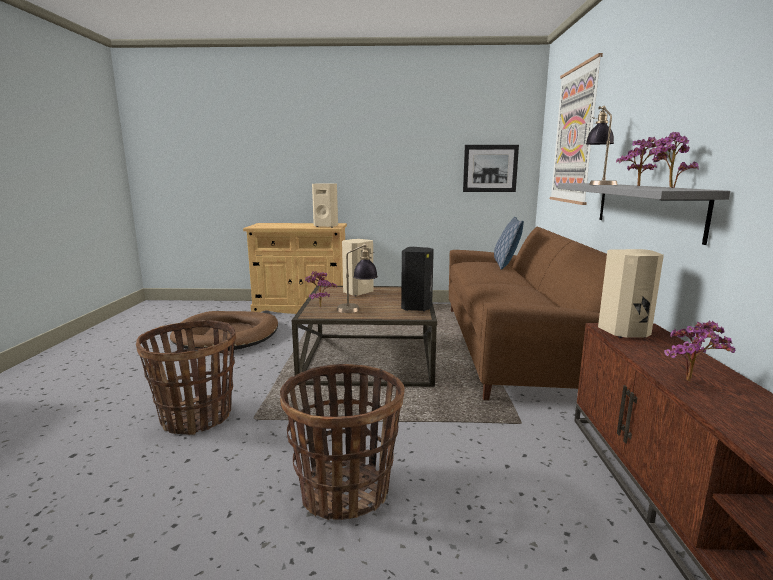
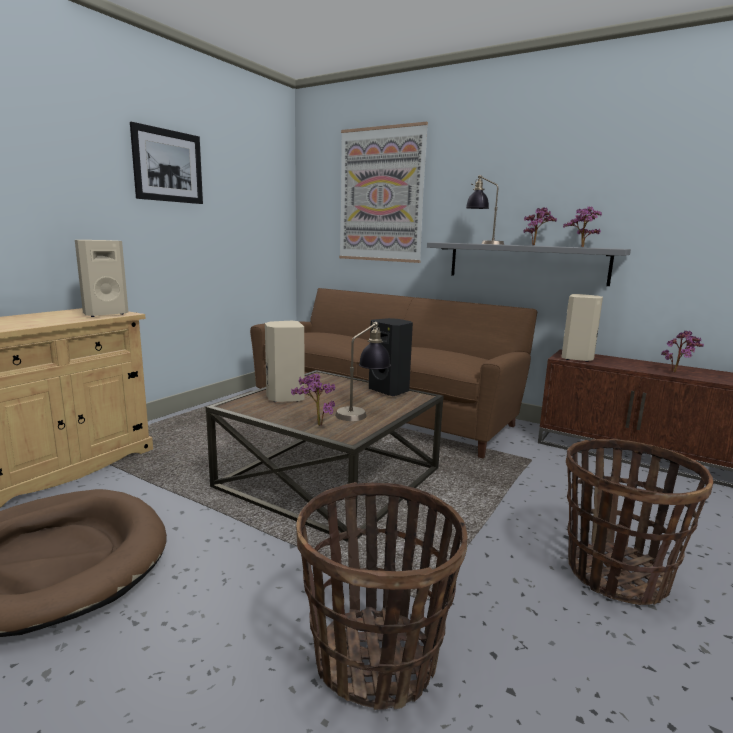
camera: 60 degrees left, 0 degrees up
picture [463,145,519,192] -> picture moved to [130,122,203,204]
pillow [494,217,524,270] -> none

